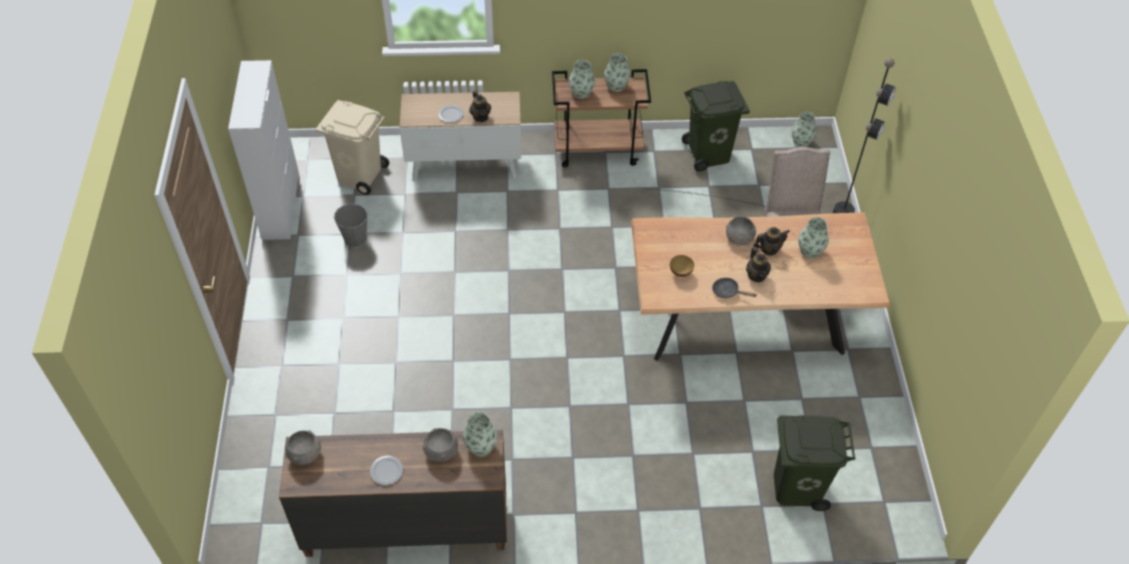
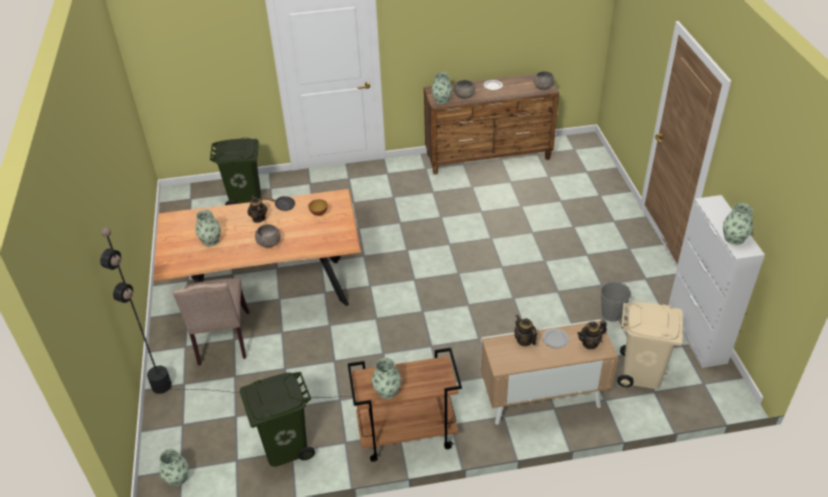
camera: 175 degrees right, 10 degrees down
vase [569,60,595,99] -> vase moved to [723,203,753,245]
teapot [754,227,790,256] -> teapot moved to [577,321,607,349]

